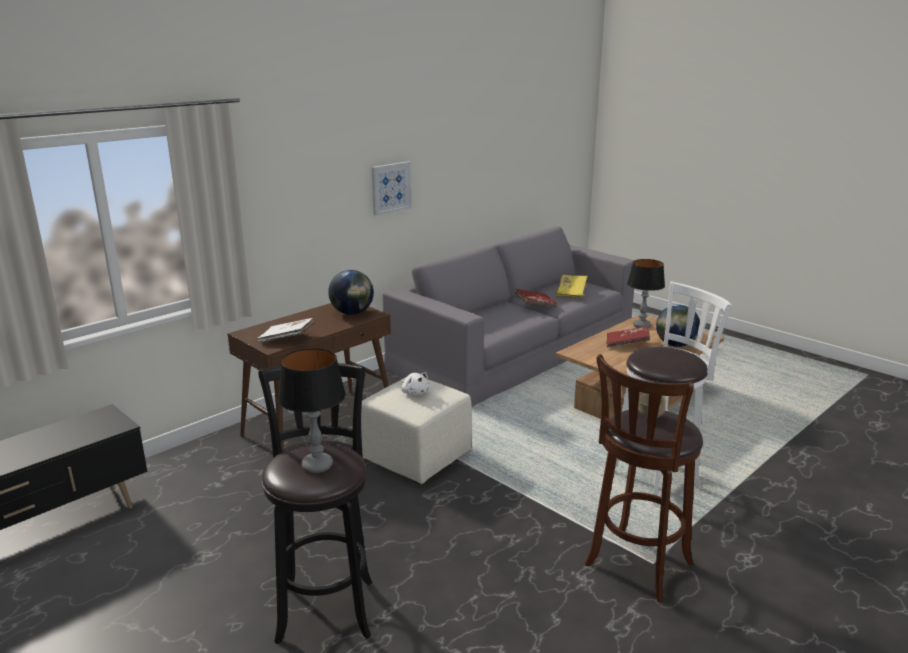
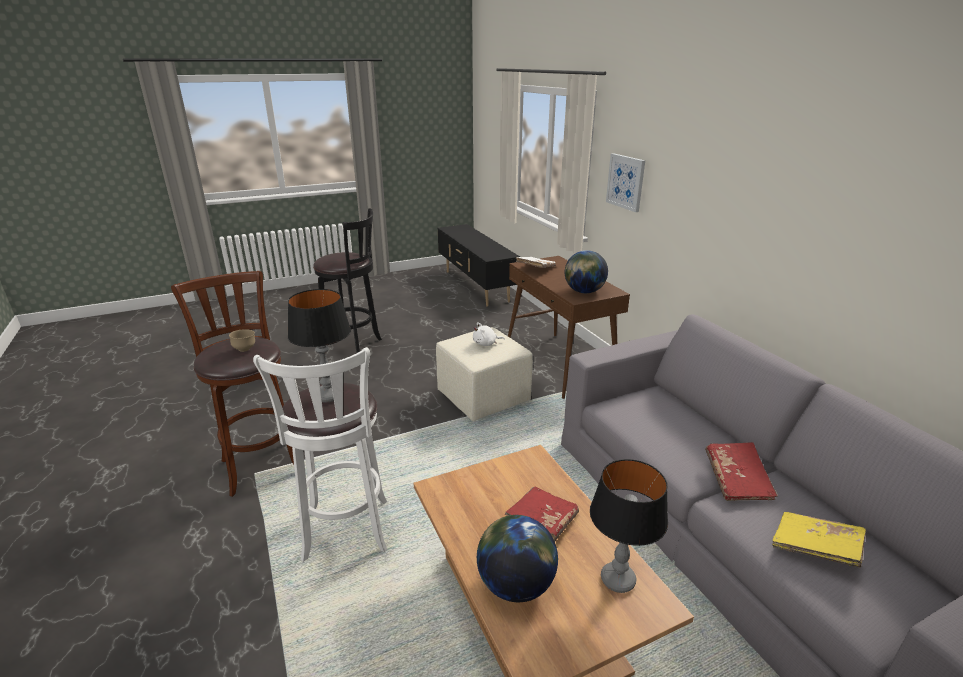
camera: 110 degrees right, 5 degrees up
table lamp [278,348,346,473] -> table lamp moved to [287,289,351,403]
picture [372,161,412,216] -> picture moved to [606,153,645,212]

